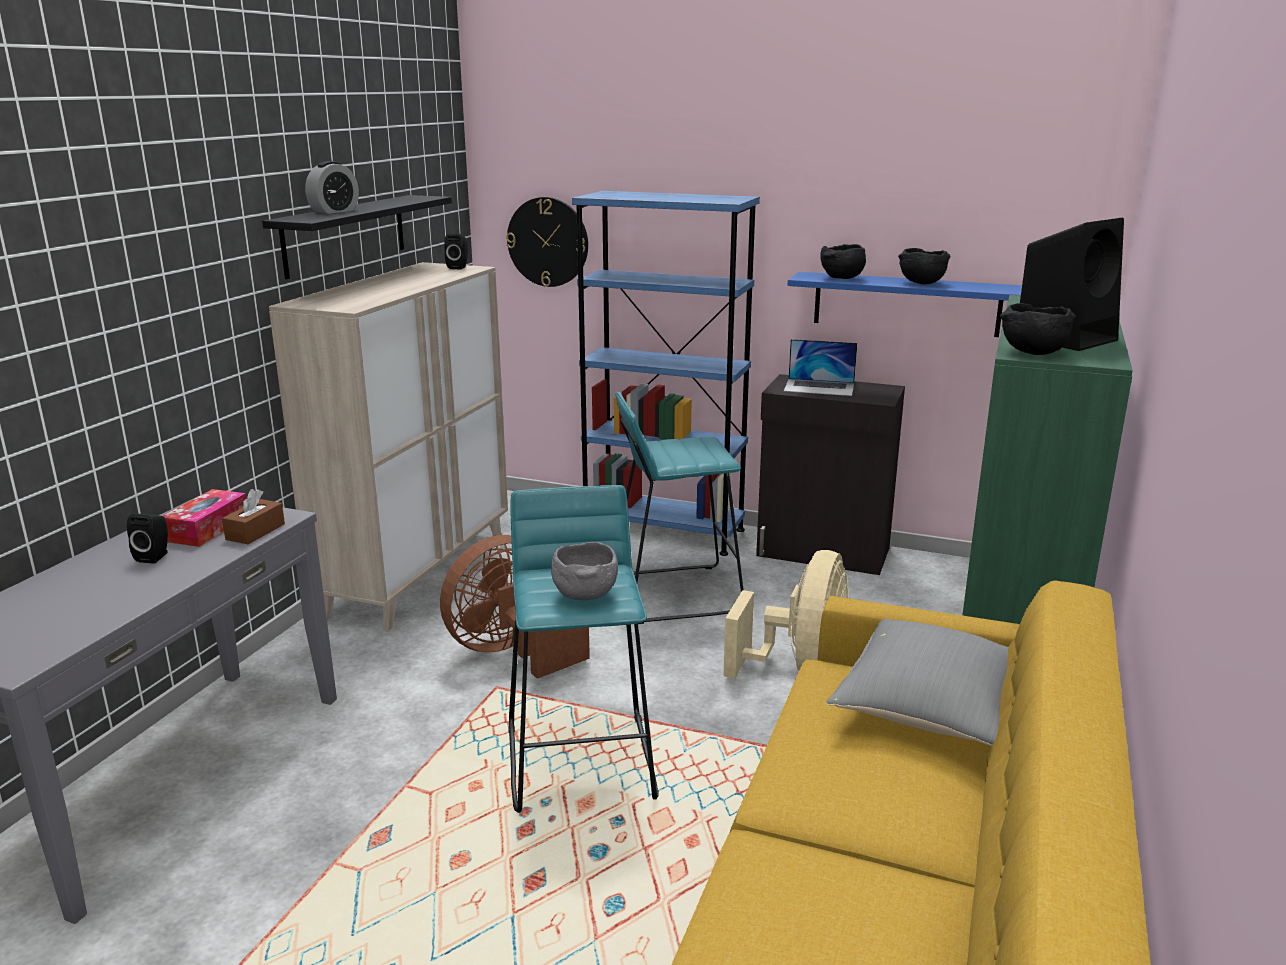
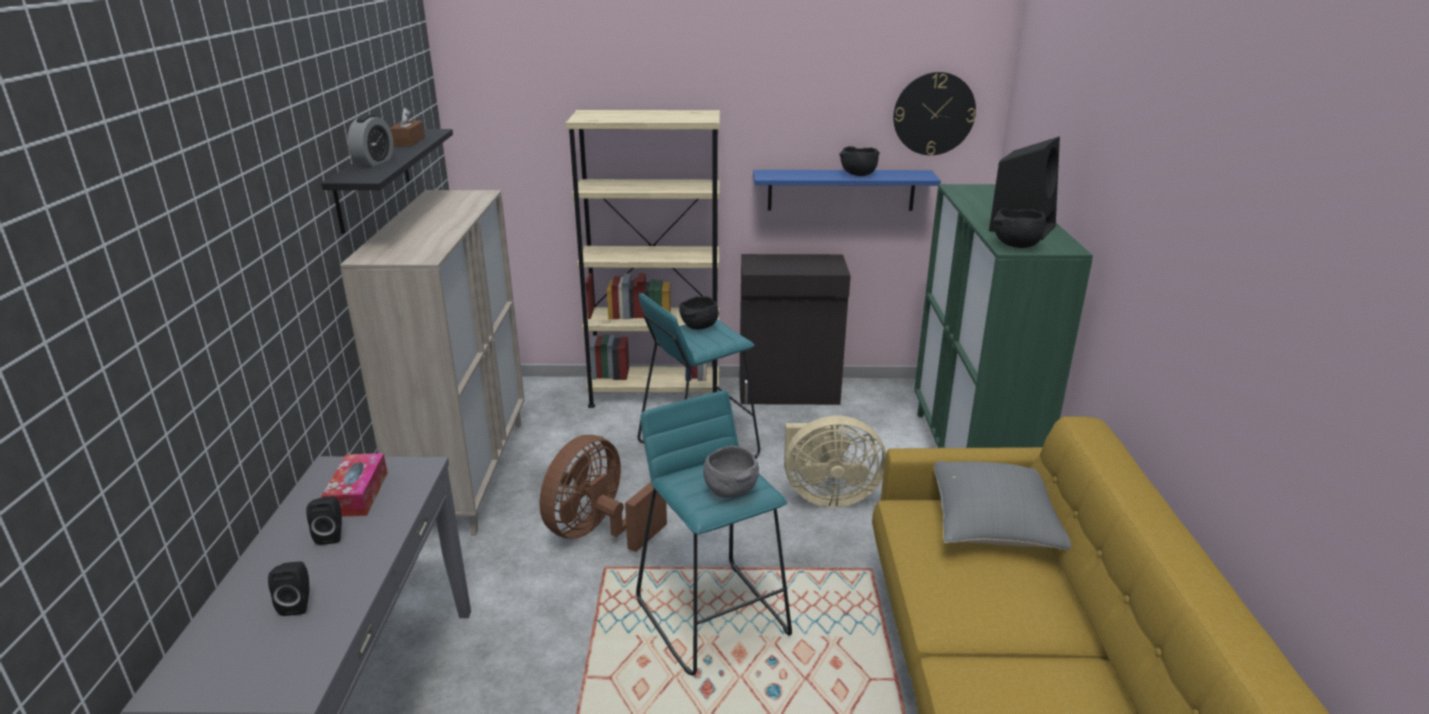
camera: 20 degrees left, 5 degrees up
brown tissue box [222,489,285,544] -> brown tissue box moved to [390,108,425,146]
black speaker [444,234,468,269] -> black speaker moved to [268,562,309,616]
wall clock [506,197,588,287] -> wall clock moved to [893,72,976,155]
blue bookcase [572,191,760,556] -> beige bookcase [565,110,720,408]
beige fan [723,550,849,679] -> beige fan turned 90 degrees clockwise [784,416,886,507]
laptop [784,339,857,396] -> none
black bowl [820,244,866,279] -> black bowl moved to [679,296,719,330]

